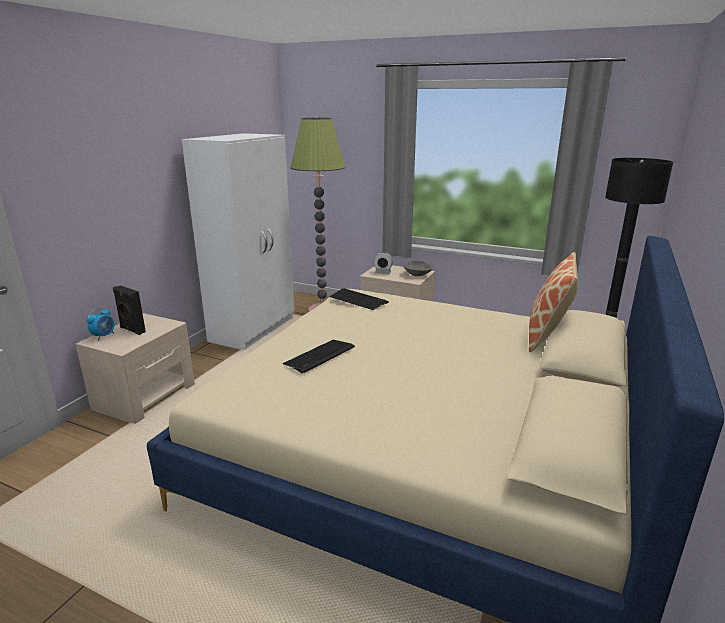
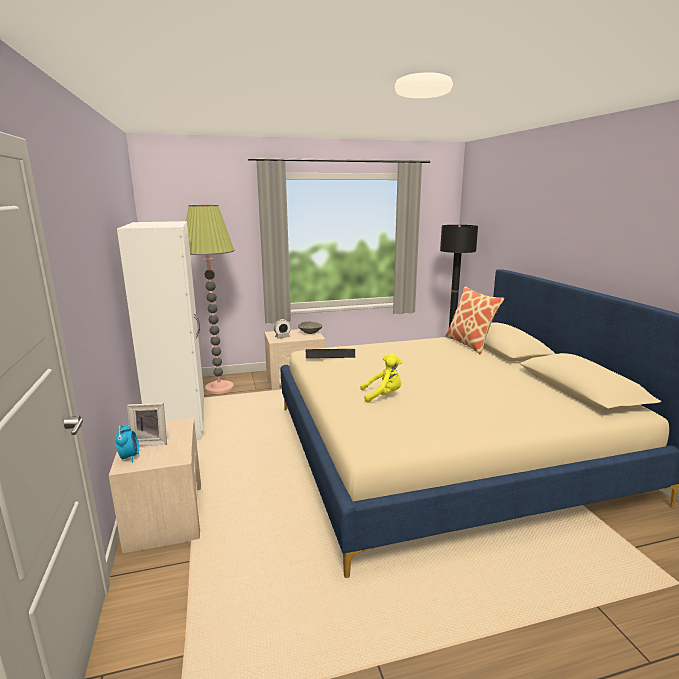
camera: 40 degrees left, 5 degrees down
black speaker [113,285,146,335] -> picture frame [127,403,167,446]
keyboard [283,340,355,373] -> yellow plush toy [360,353,402,403]

